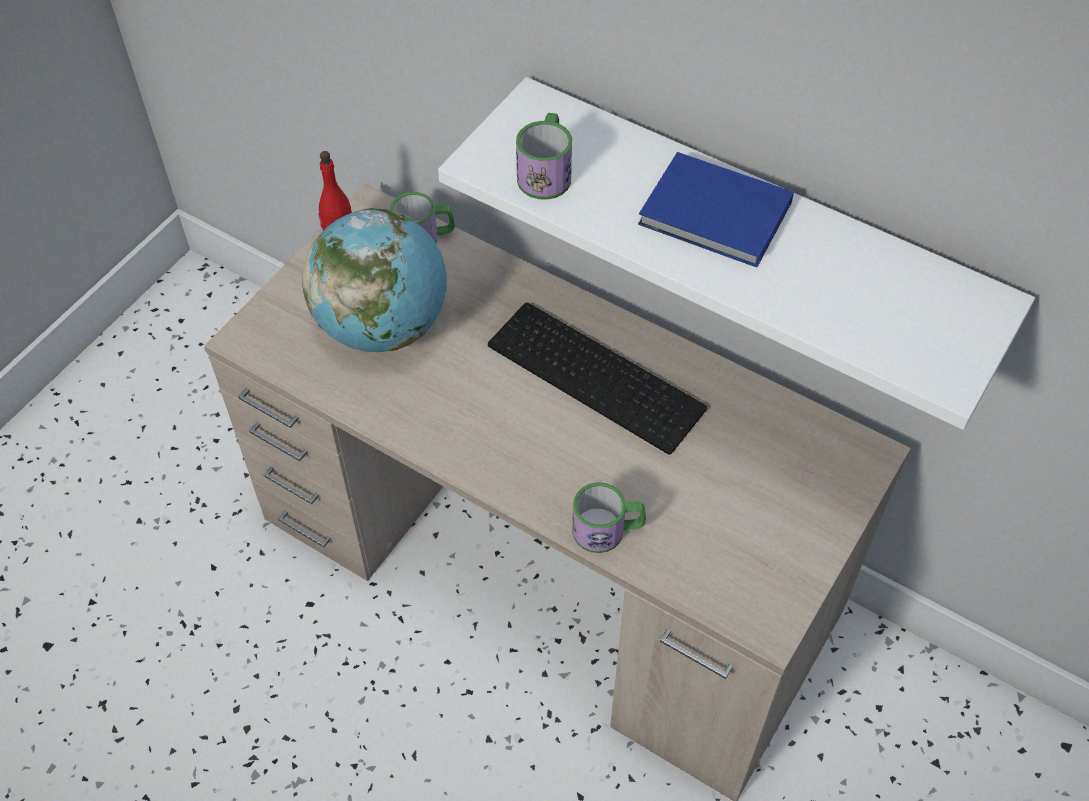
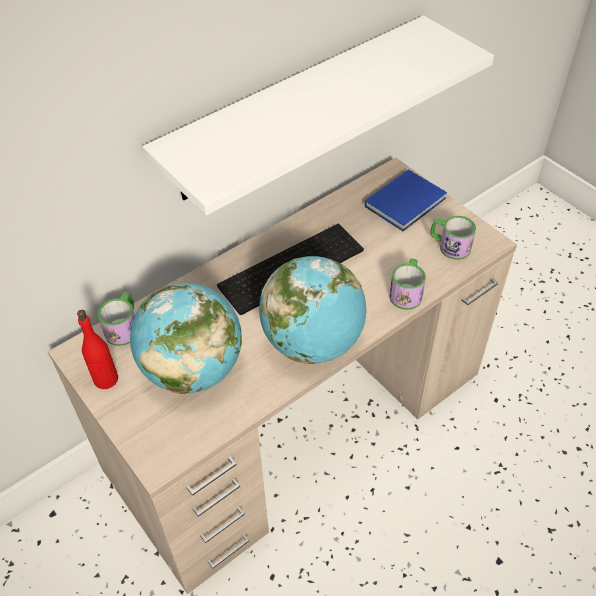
camera: 70 degrees left, 5 degrees down
mug [516,113,572,200] -> mug moved to [430,216,476,260]
blue book [638,152,794,268] -> blue book moved to [365,169,447,231]
none -> globe [259,256,367,364]

